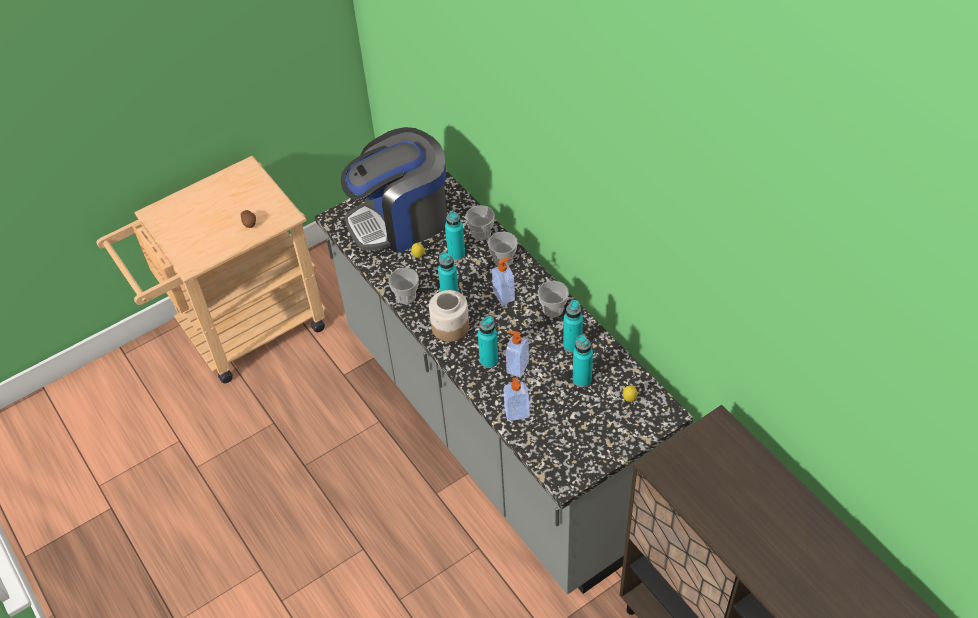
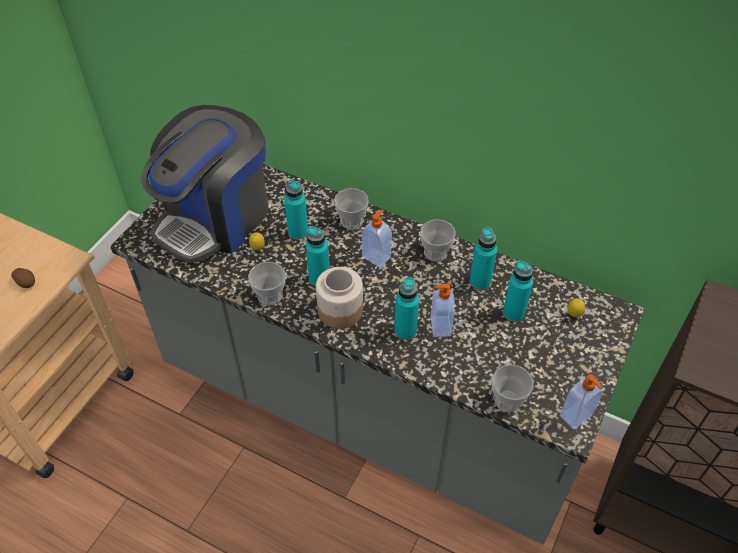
camera: 30 degrees left, 0 degrees up
cup [466,205,495,241] -> cup moved to [492,364,534,413]
soap dispenser [503,377,530,421] -> soap dispenser moved to [560,373,603,429]

